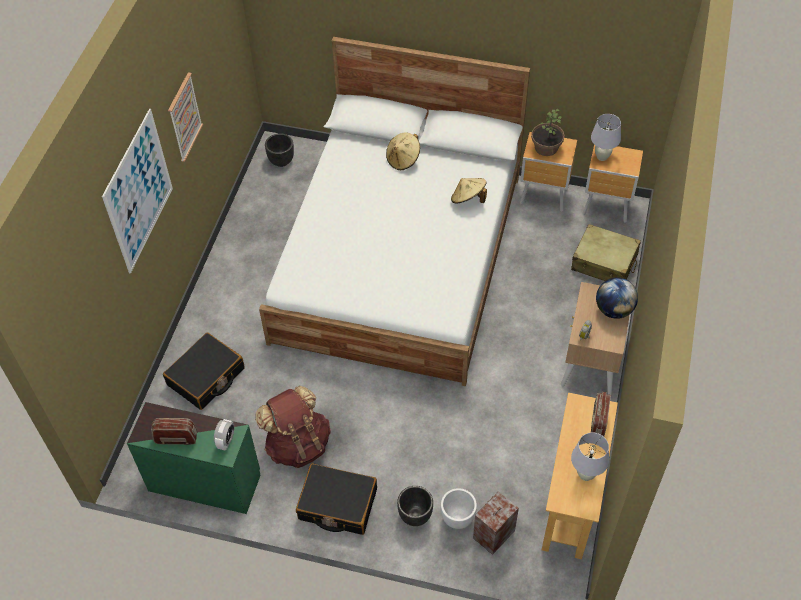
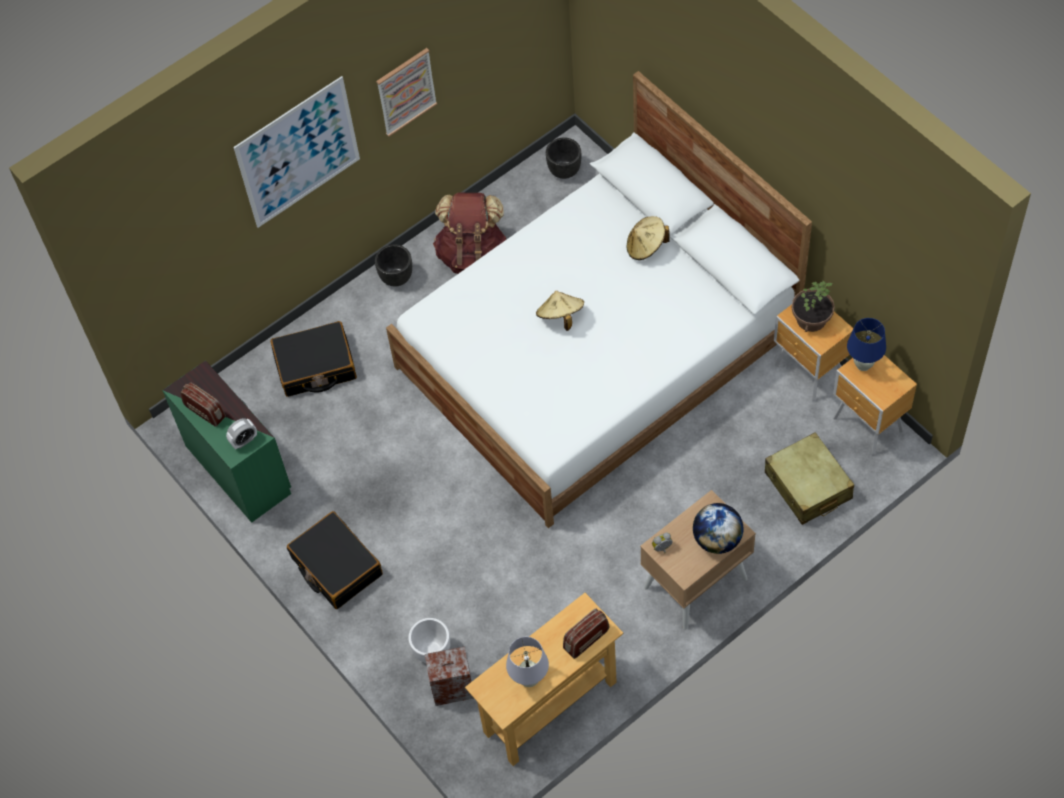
camera: 40 degrees right, 5 degrees up
brown backpack [255,386,331,468] -> brown backpack moved to [433,193,506,274]
black planter [397,486,433,526] -> black planter moved to [375,244,412,287]
beige hat [451,178,487,203] -> beige hat moved to [536,291,584,331]
white table lamp [591,114,621,161] -> blue table lamp [847,318,886,371]

